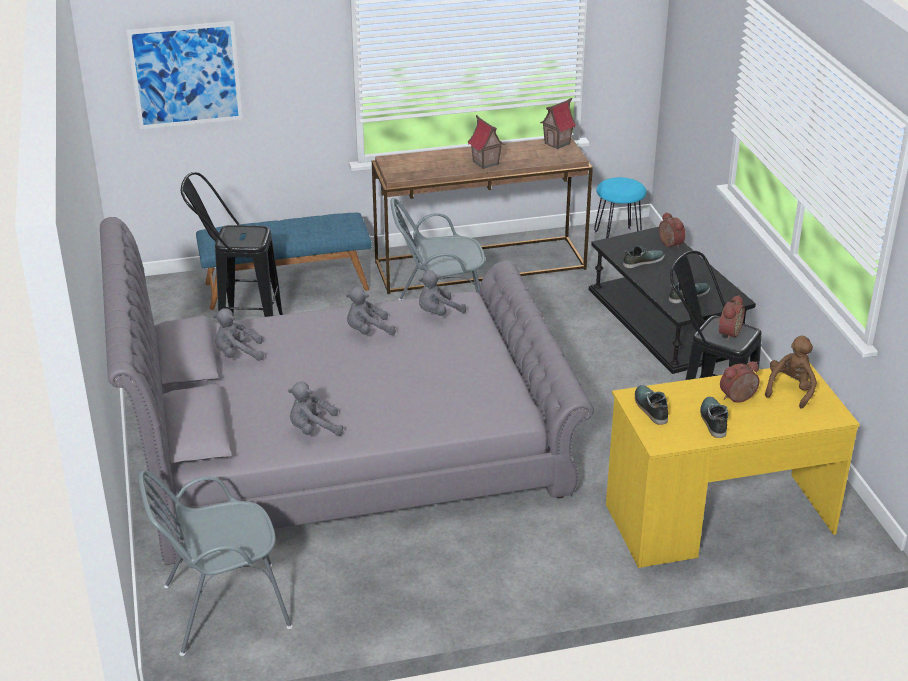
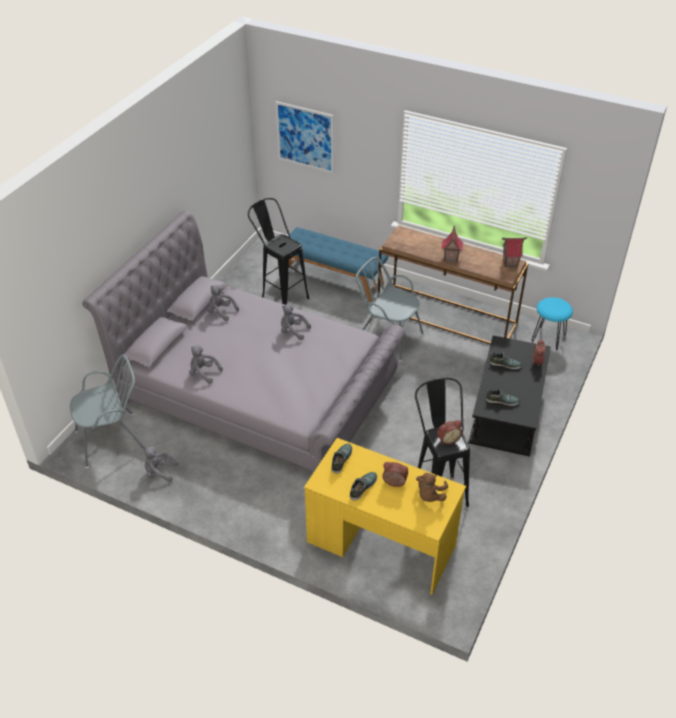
camera: 40 degrees right, 10 degrees up
grey chair [138,470,293,656] -> grey chair turned 135 degrees clockwise [70,355,145,469]
grey plush toy [419,270,466,316] -> grey plush toy moved to [143,447,178,482]
brown plush toy [765,336,817,409] -> brown plush toy turned 135 degrees clockwise [416,473,448,502]

